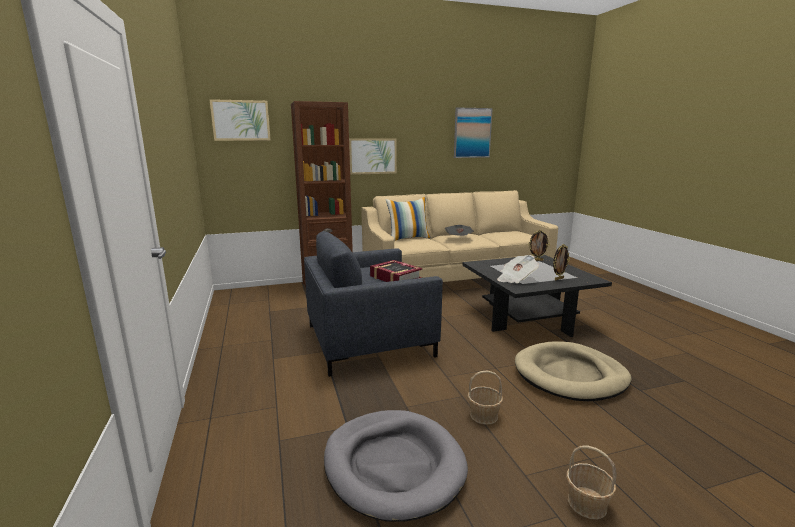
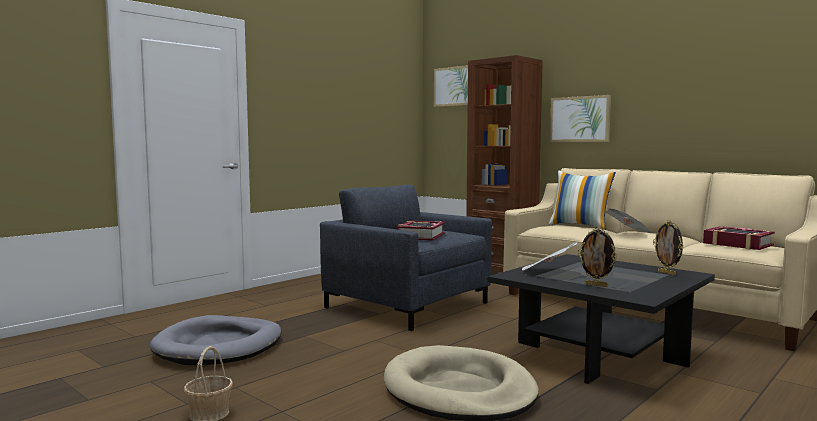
camera: 60 degrees right, 10 degrees down
picture [454,107,493,158] -> none
basket [468,371,503,425] -> none
none -> book [703,226,775,250]

